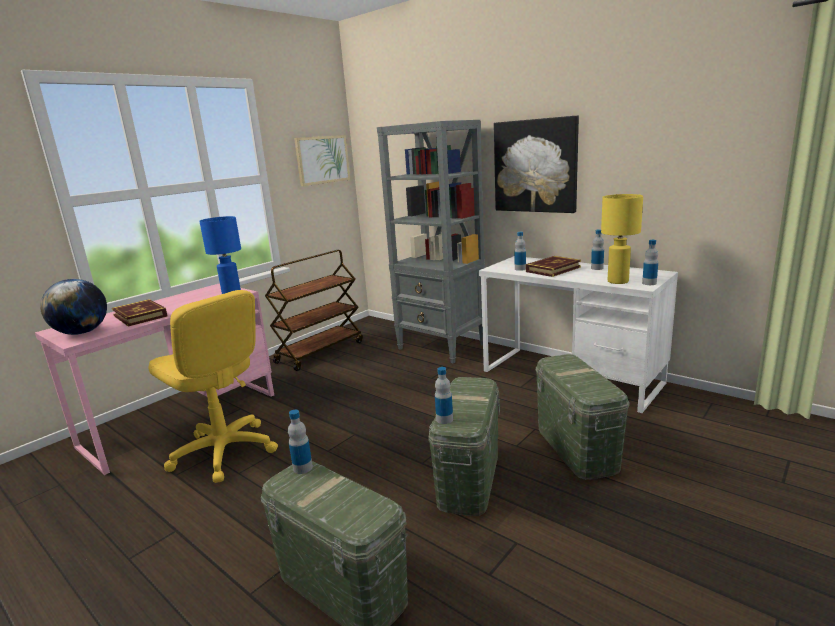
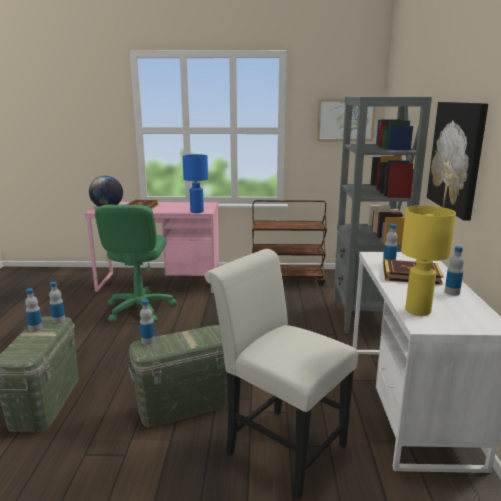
camera: 50 degrees right, 0 degrees up
yellow office chair [149,290,278,483] -> green office chair [95,205,177,322]
green storage box [536,354,630,480] -> white chair [205,249,358,499]
bottle [642,240,658,285] -> bottle moved to [25,288,43,332]

